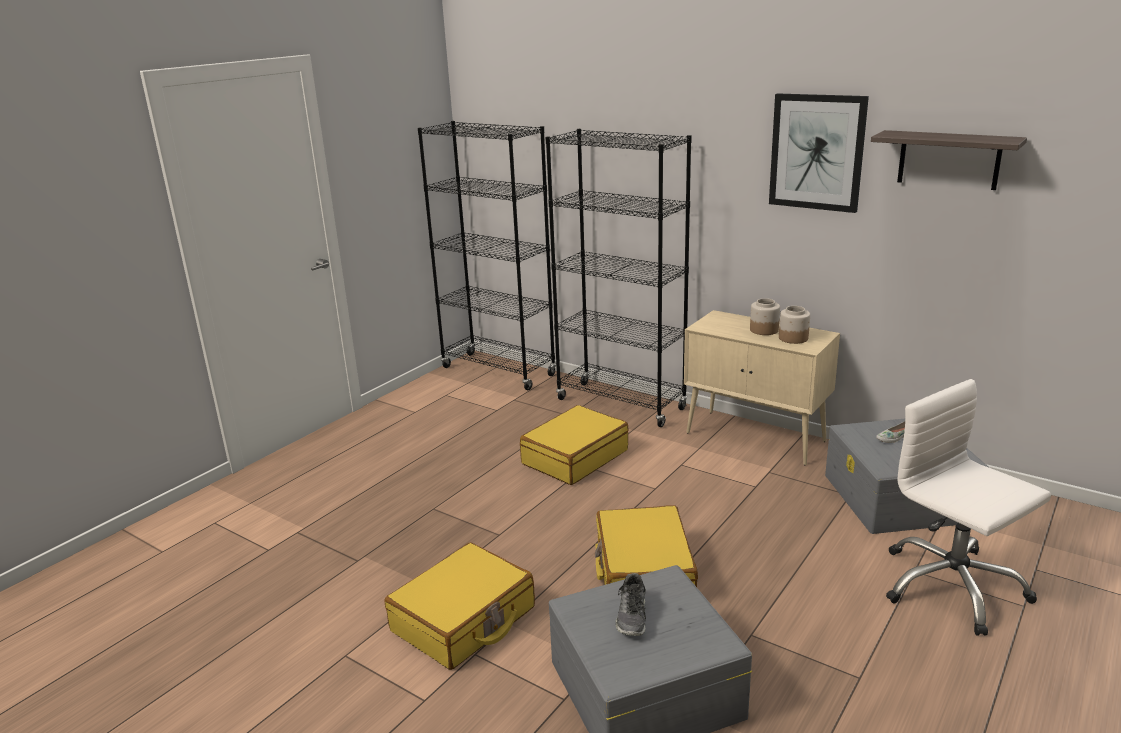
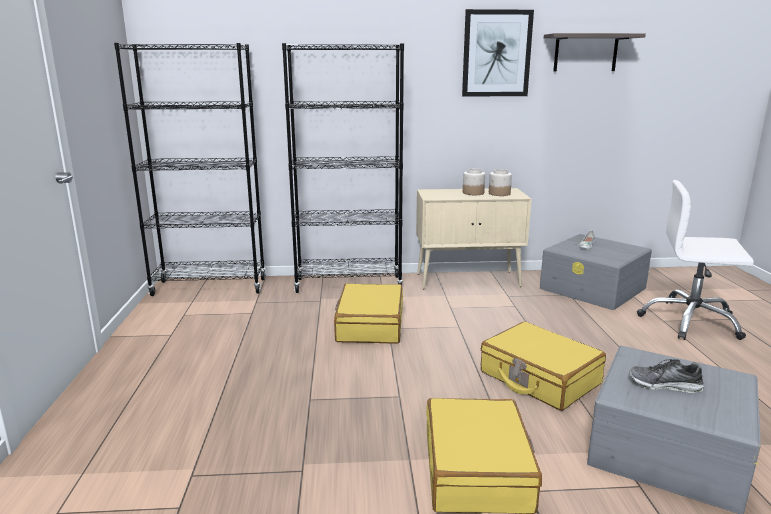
camera: 40 degrees left, 5 degrees down
shoe [616,573,646,636] -> shoe turned 135 degrees clockwise [629,359,704,393]

